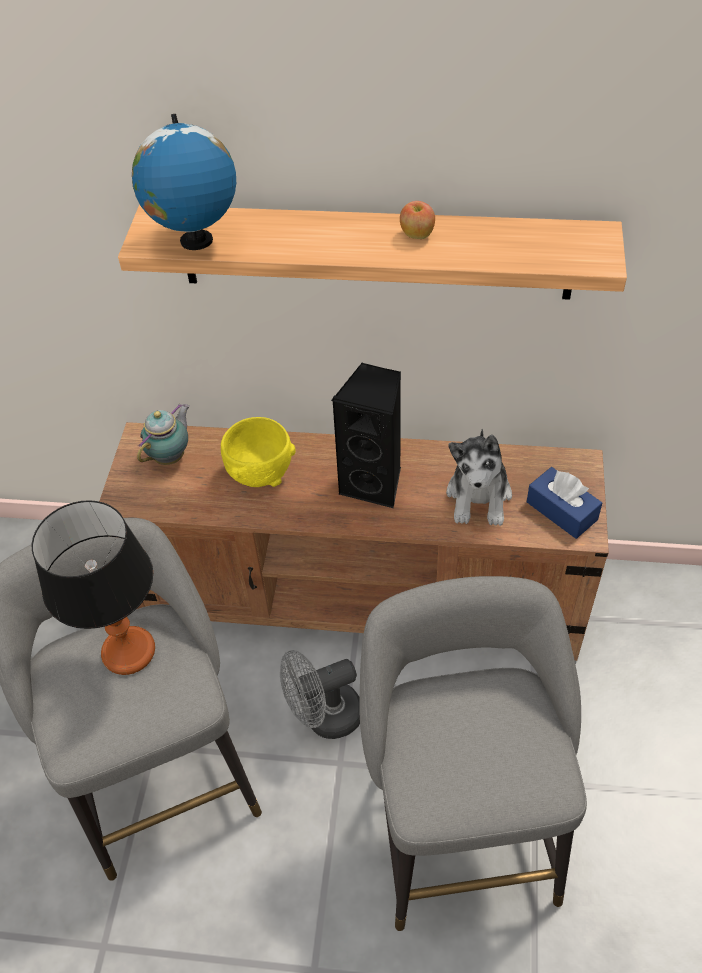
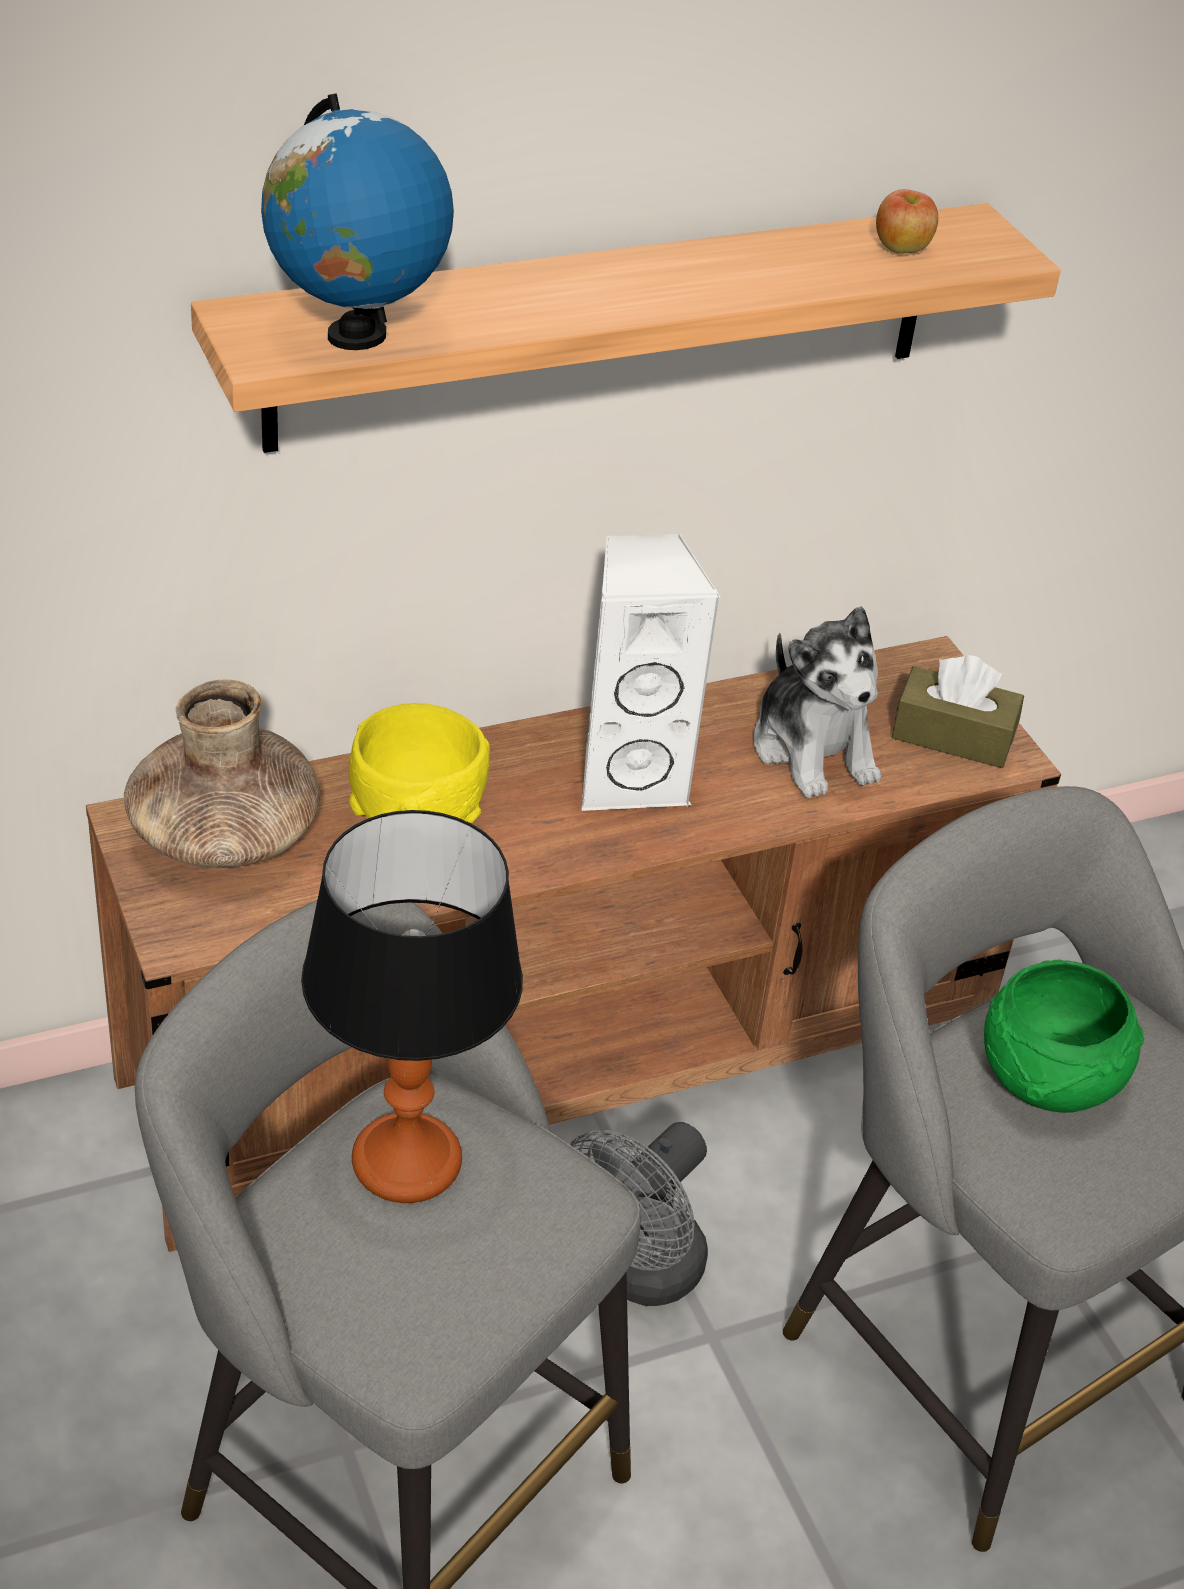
camera: 35 degrees left, 10 degrees down
teapot [137,404,190,465] -> brown vase [124,679,320,868]
black speaker [331,362,401,509] -> white speaker [582,534,720,811]
apple [400,201,435,239] -> apple moved to [876,189,938,254]
blue tissue box [527,467,602,539] -> brown tissue box [892,655,1024,768]
none -> green bowl [984,960,1144,1113]

